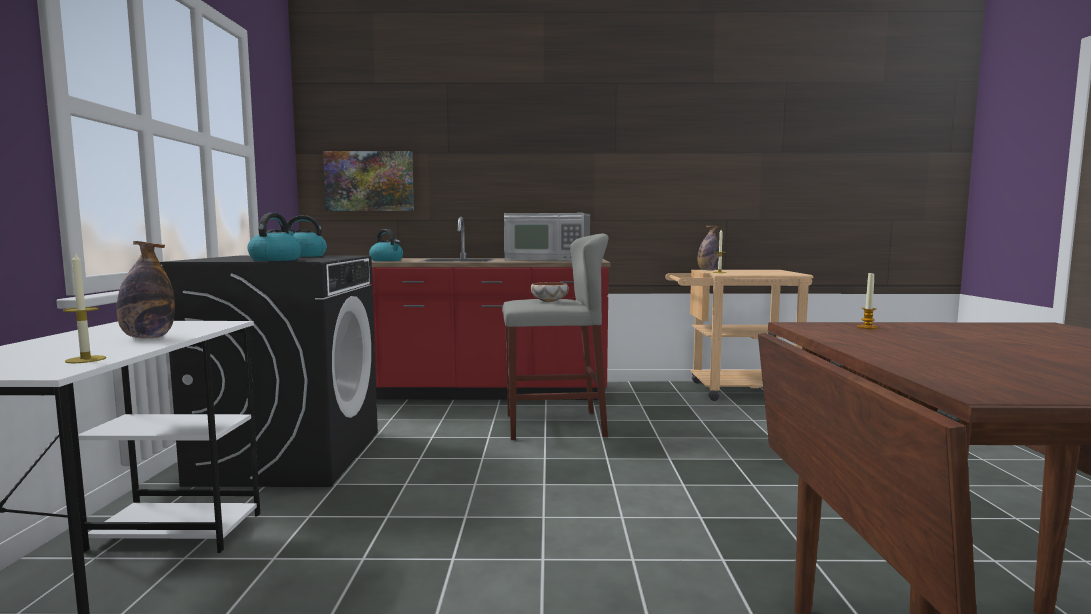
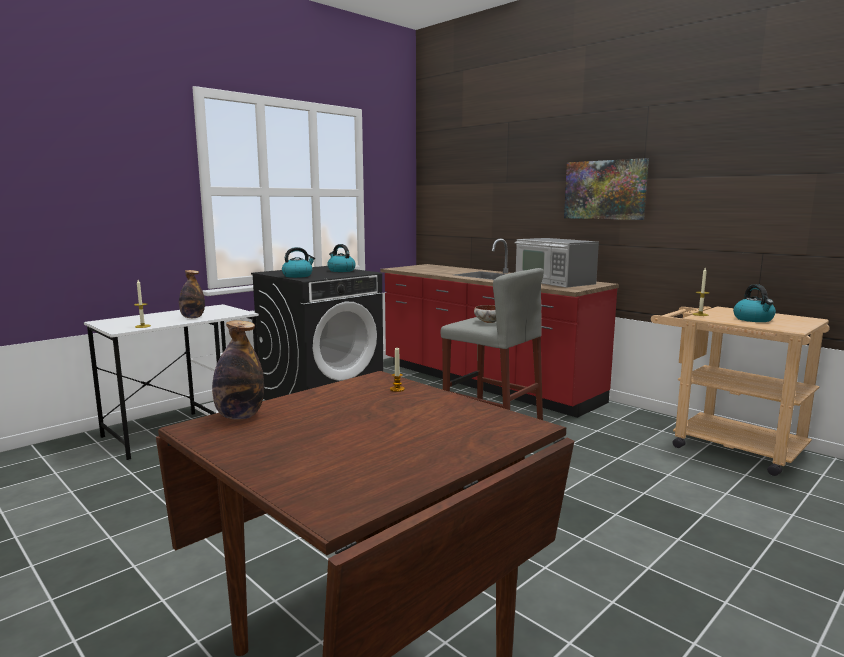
camera: 45 degrees right, 5 degrees up
picture [323,151,414,211] -> picture moved to [564,158,649,220]
kettle [369,229,403,261] -> kettle moved to [733,284,776,322]
bottle [697,226,719,271] -> bottle moved to [212,321,264,420]

